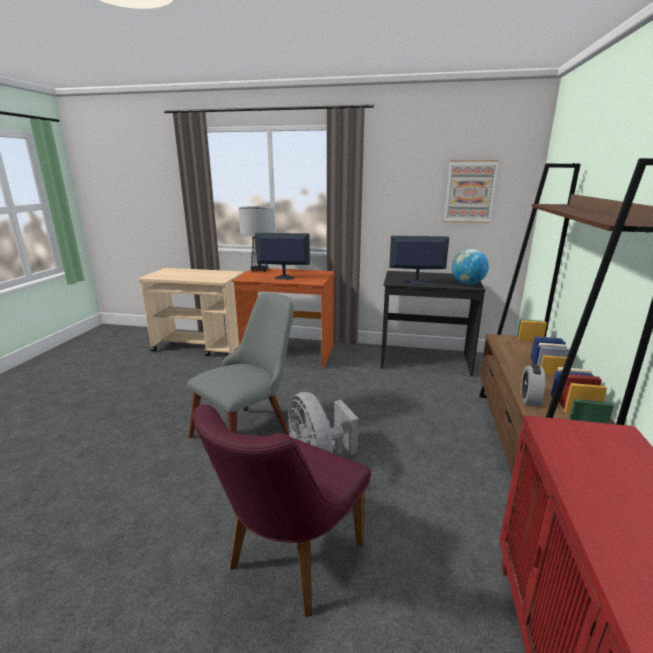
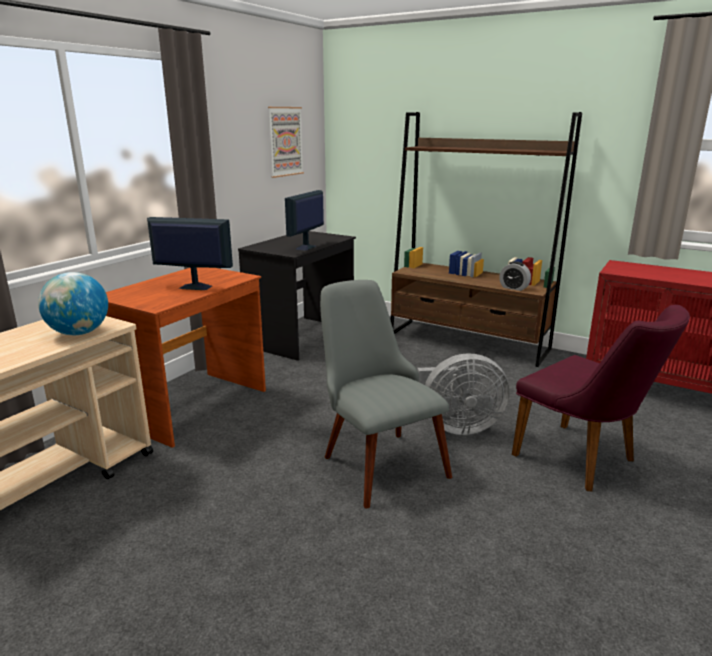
camera: 70 degrees left, 0 degrees up
table lamp [238,206,275,272] -> none
monitor [255,233,310,279] -> monitor turned 75 degrees clockwise [147,217,233,290]
globe [452,249,489,285] -> globe moved to [38,272,108,335]

